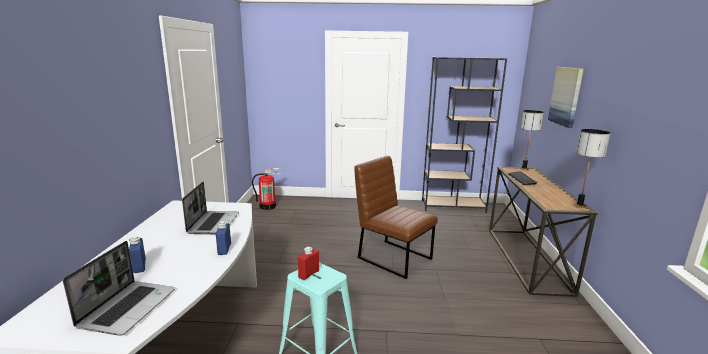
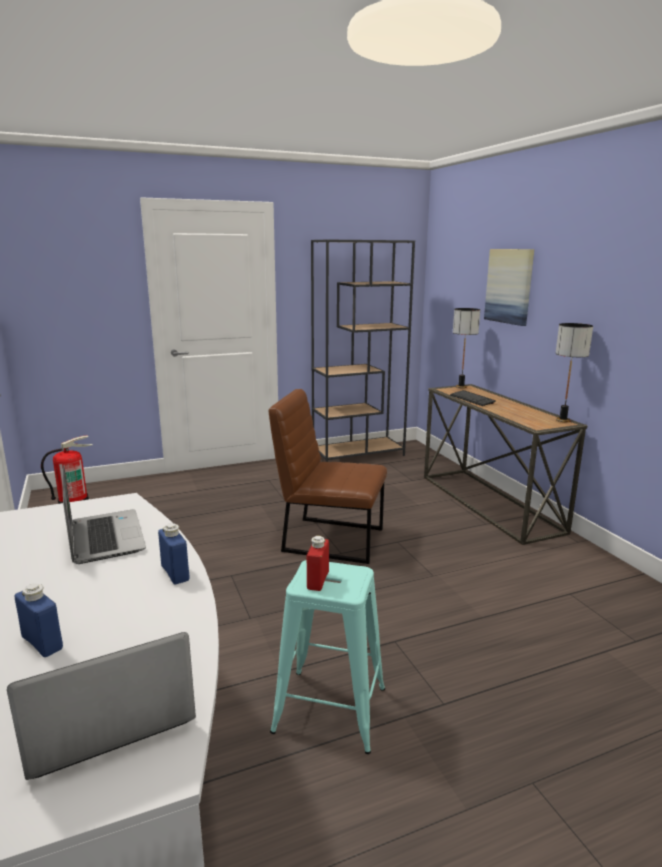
camera: 25 degrees left, 0 degrees up
laptop [63,241,175,336] -> laptop turned 105 degrees counterclockwise [7,632,196,780]

